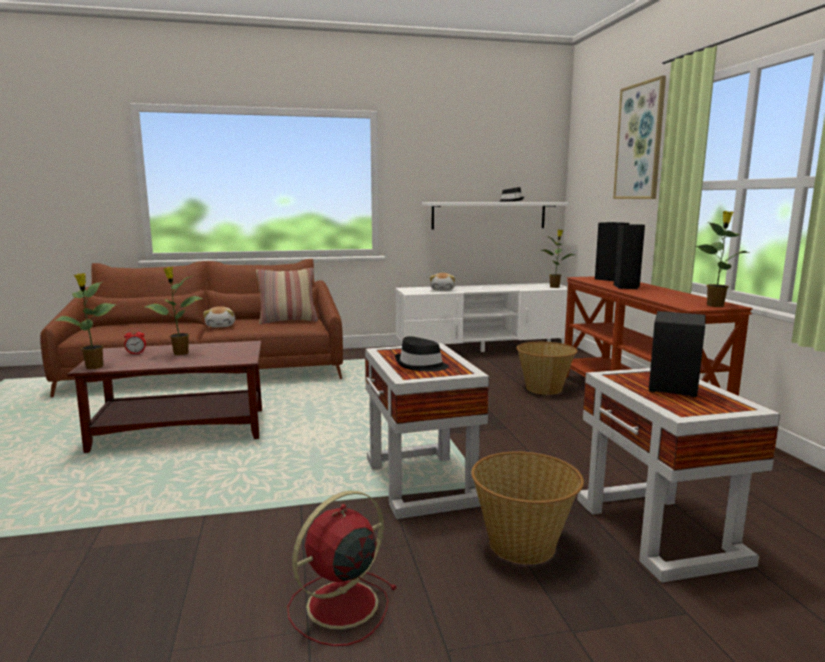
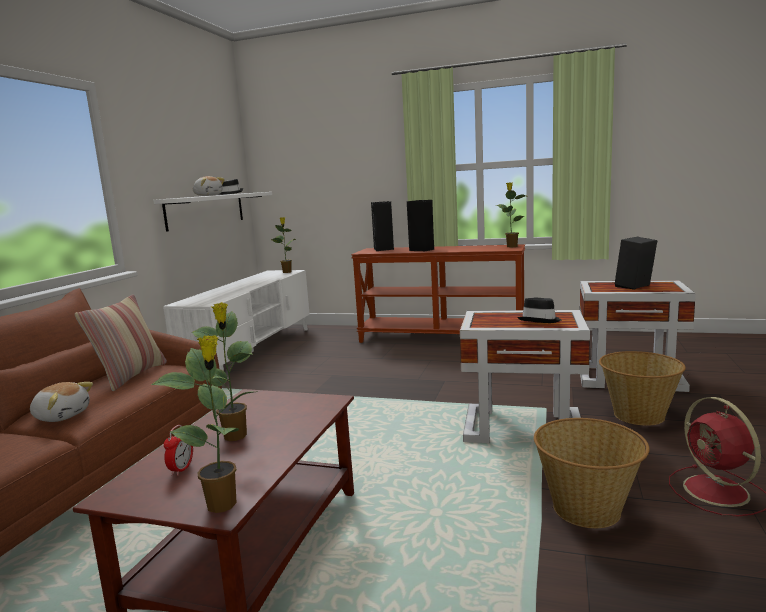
camera: 60 degrees left, 0 degrees up
plush toy [430,273,455,291] -> plush toy moved to [193,176,225,196]
basket [516,342,578,395] -> basket moved to [534,418,650,528]
picture [613,76,666,199] -> none

